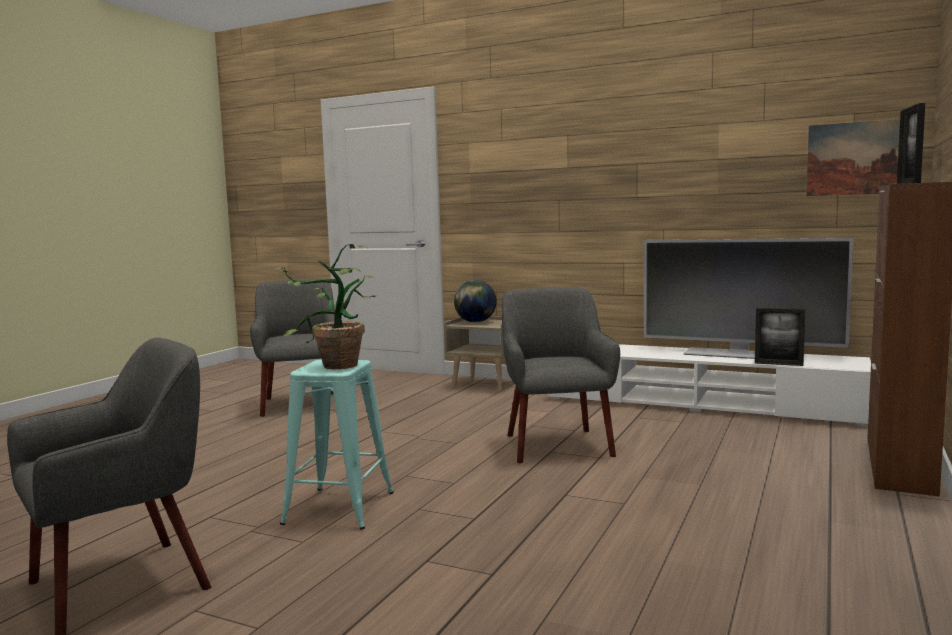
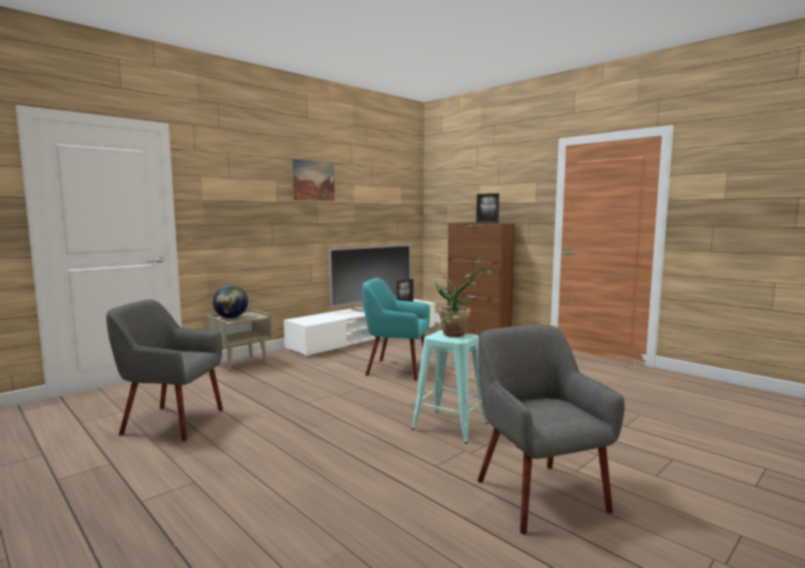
camera: 70 degrees left, 0 degrees up
grey armchair [502,287,620,463] -> turquoise armchair [362,278,430,381]
picture [806,119,900,196] -> picture moved to [292,159,335,201]

